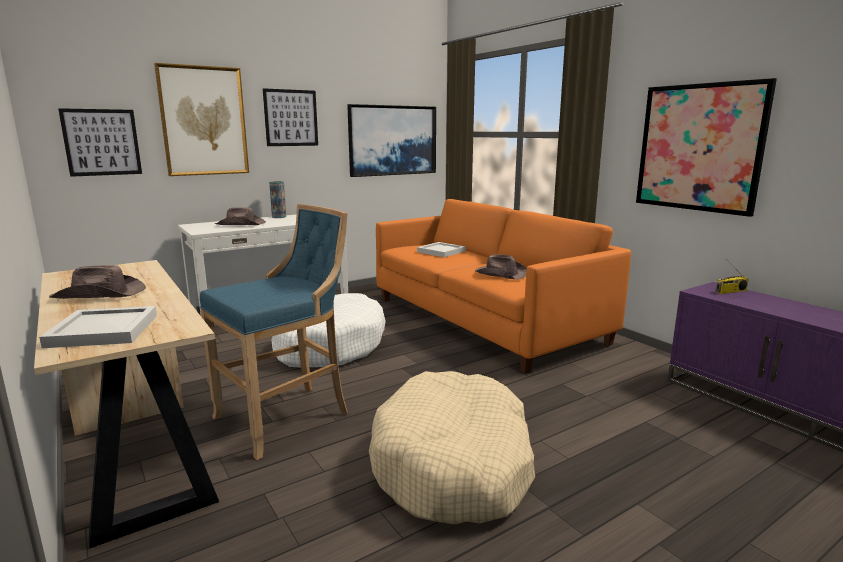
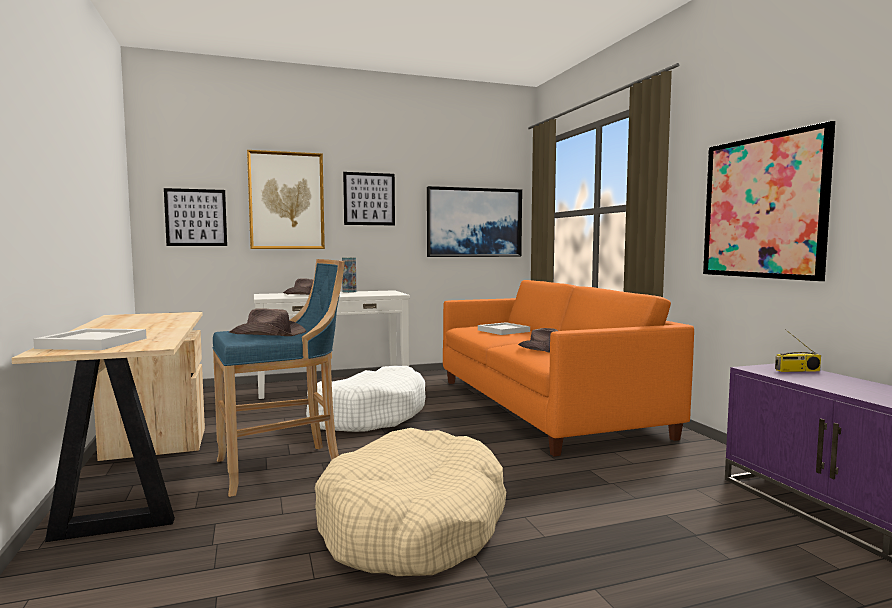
camera: 15 degrees right, 10 degrees down
brown hat [49,265,146,299] -> brown hat moved to [229,308,306,336]

